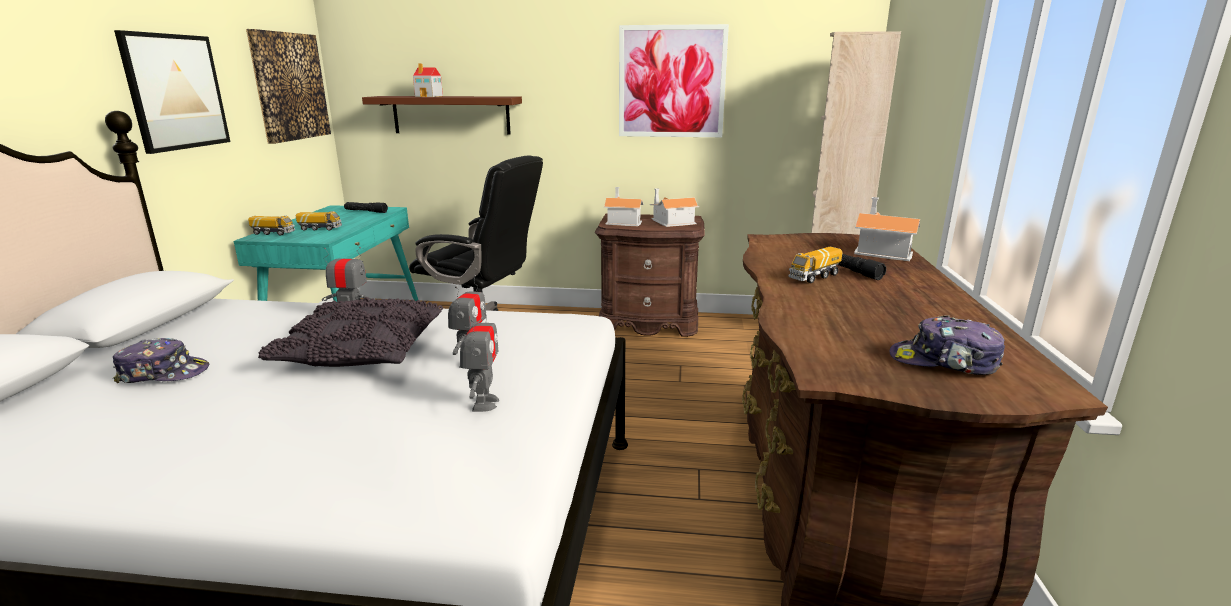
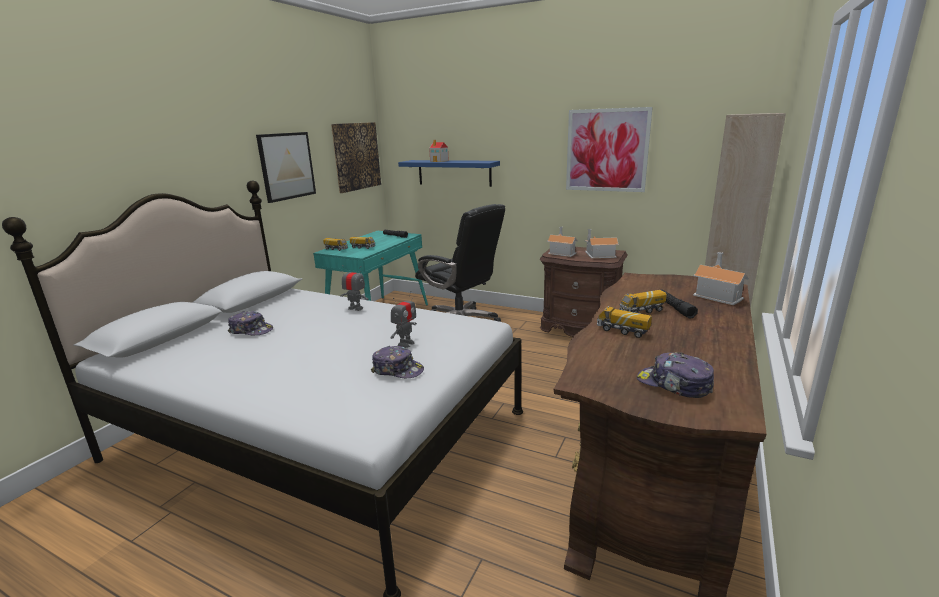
camera: 20 degrees right, 0 degrees up
black pillow [258,297,443,367] -> none
brown shelf [362,96,522,135] -> blue shelf [398,160,500,187]
toy robot [460,303,499,412] -> cap [371,346,424,378]
none -> toy truck [597,306,652,338]

